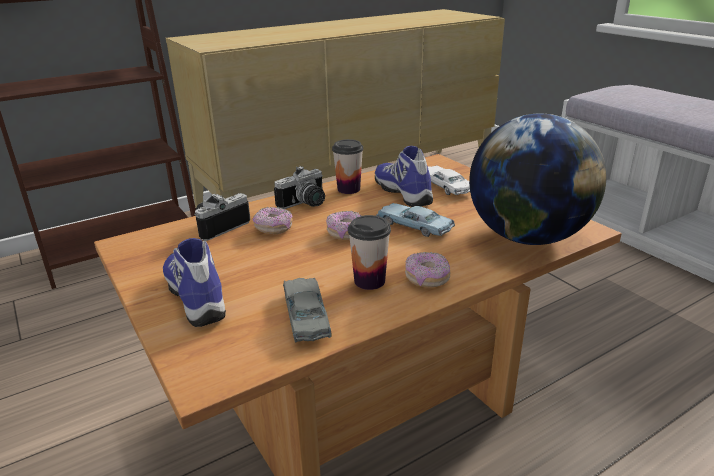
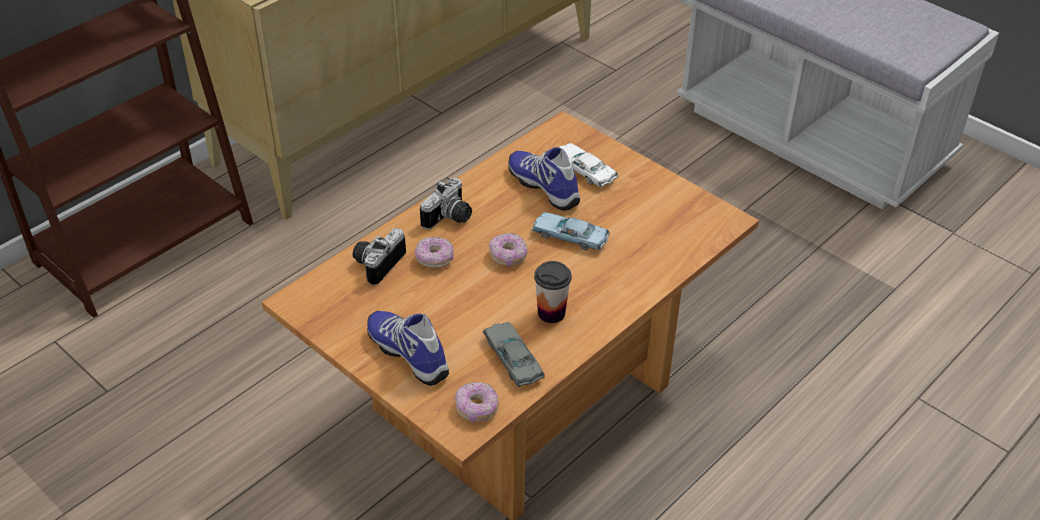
camera: 15 degrees left, 15 degrees up
cup [332,139,363,194] -> none
donut [405,252,451,287] -> donut moved to [455,382,499,422]
globe [469,114,607,245] -> none

